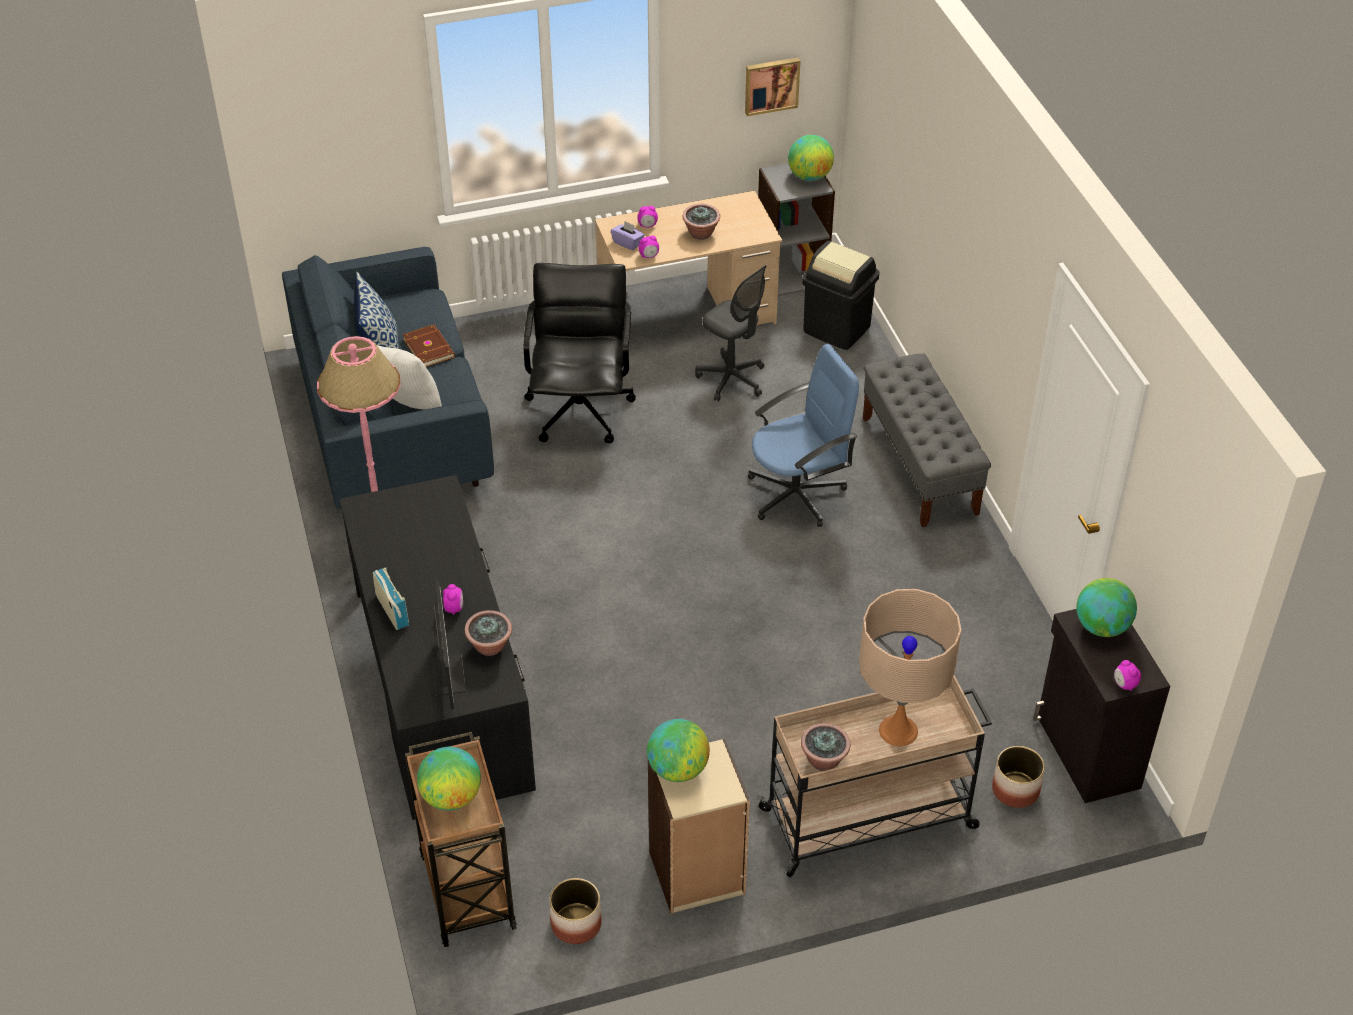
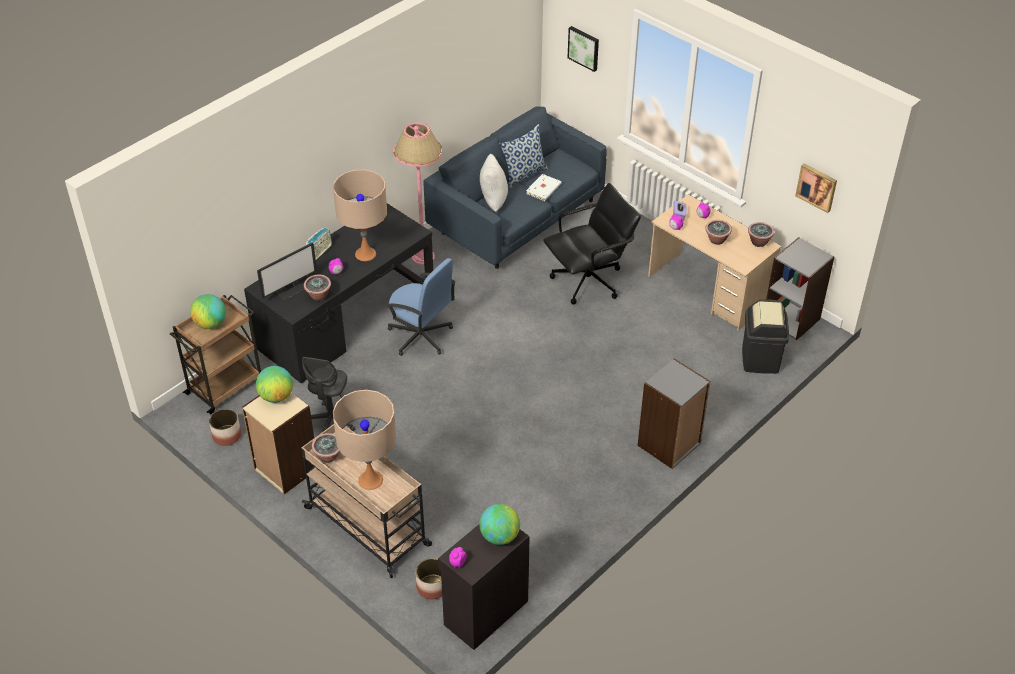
camera: 60 degrees right, 0 degrees up
brown book [402,324,455,367] -> white book [526,174,561,201]
grey office chair [695,265,767,402] -> grey office chair moved to [302,357,355,432]
blue office chair [748,344,859,527] -> blue office chair moved to [386,258,456,356]
globe [788,135,834,181] -> none
grey bench [863,353,991,527] -> grey bookcase [638,358,710,469]
none -> beige table lamp [333,170,387,261]
none -> picture [568,26,599,72]
none -> potted plant [748,222,774,247]

